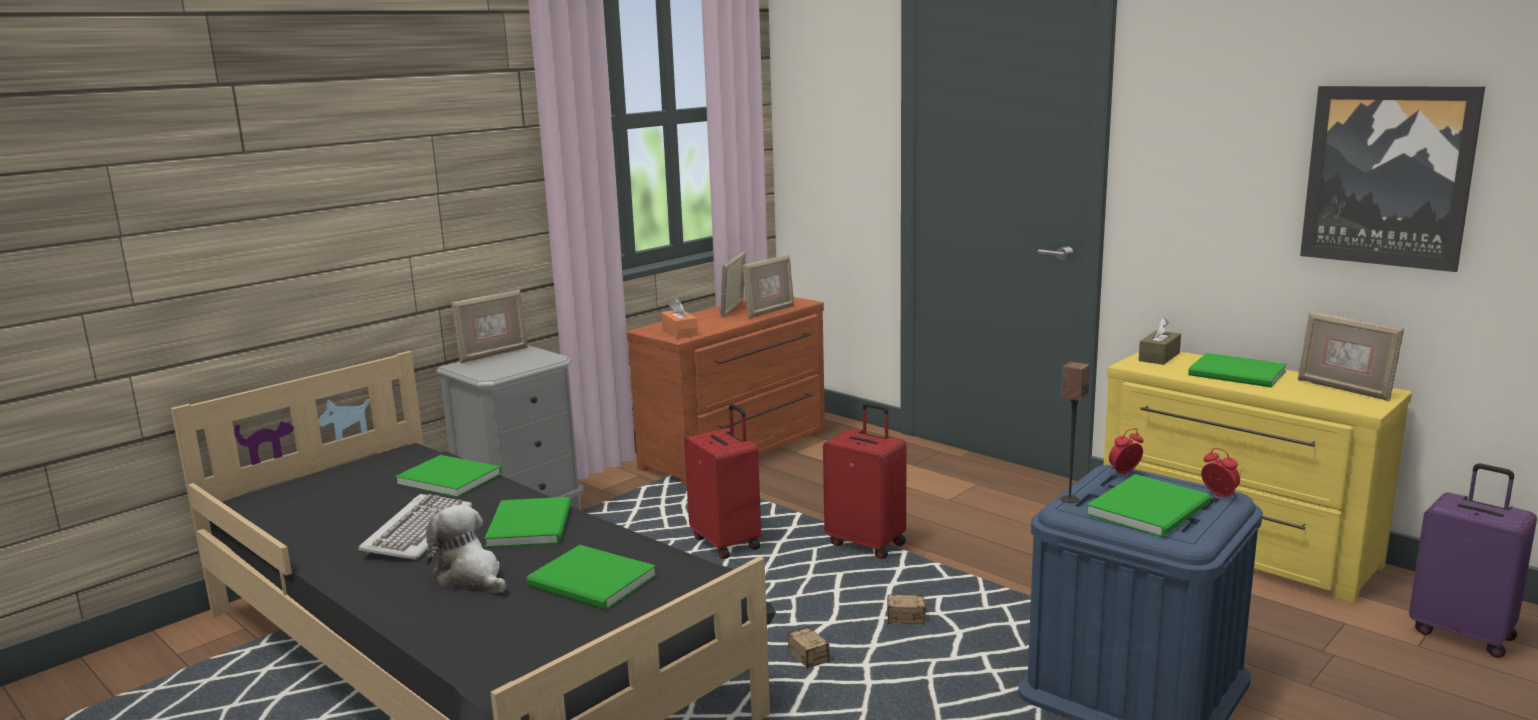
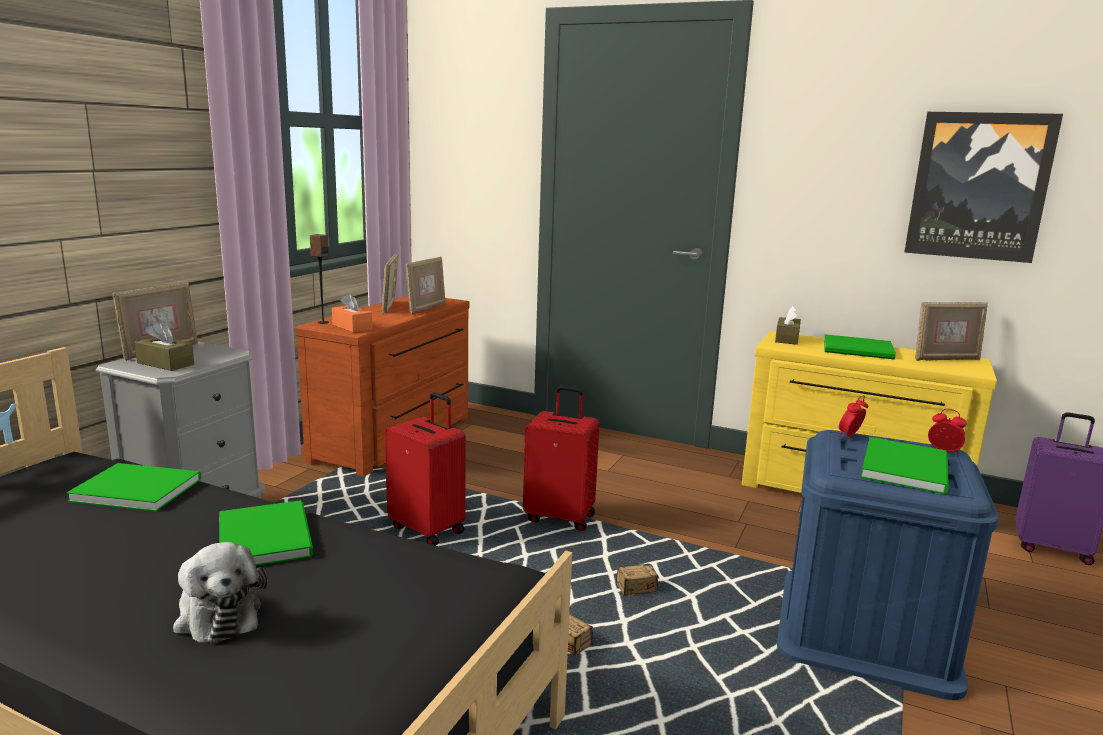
camera: 20 degrees left, 0 degrees up
keyboard [358,494,472,560] -> none
plush toy [426,505,506,593] -> plush toy turned 150 degrees counterclockwise [173,542,267,644]
green book [526,545,656,609] -> none
speaker [1060,362,1090,503] -> speaker moved to [310,234,329,324]
picture frame [1298,311,1404,401] -> picture frame turned 45 degrees counterclockwise [915,302,988,361]
none -> brown tissue box [135,322,194,371]

